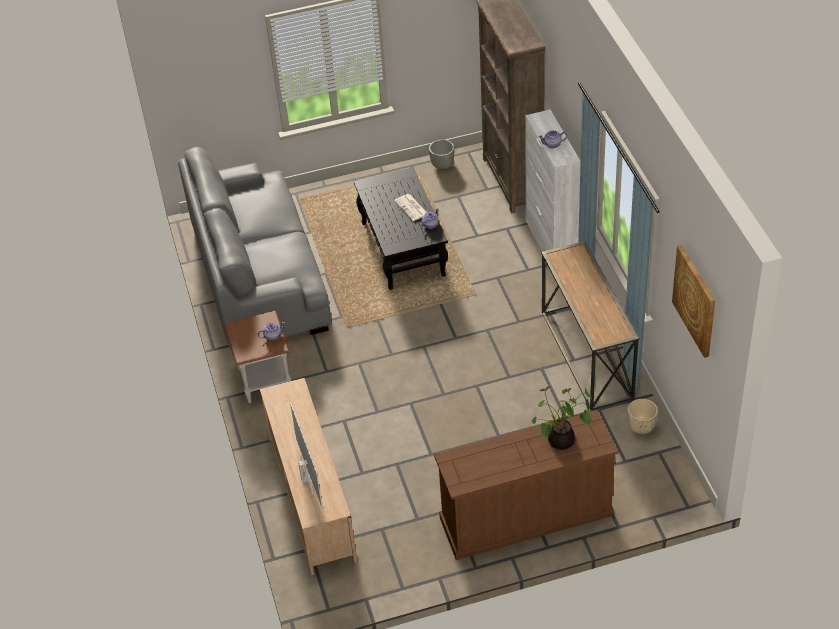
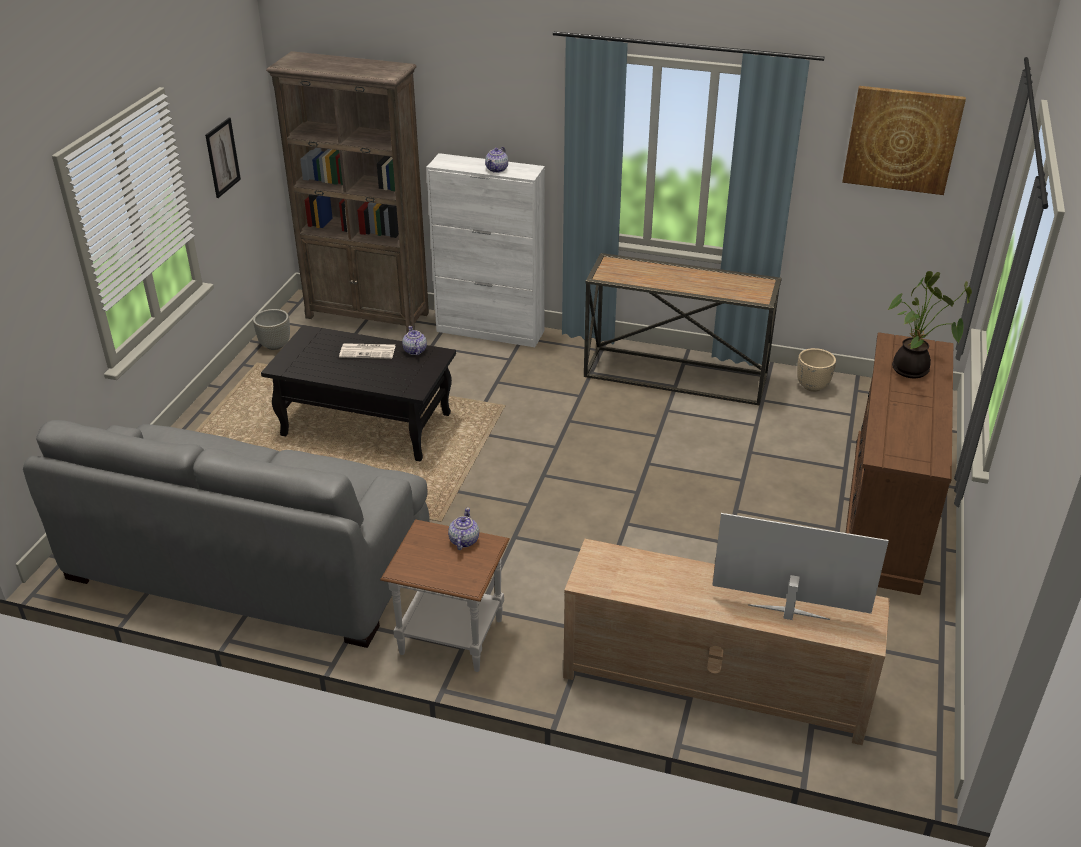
camera: 60 degrees left, 10 degrees down
none -> picture [205,118,241,198]

